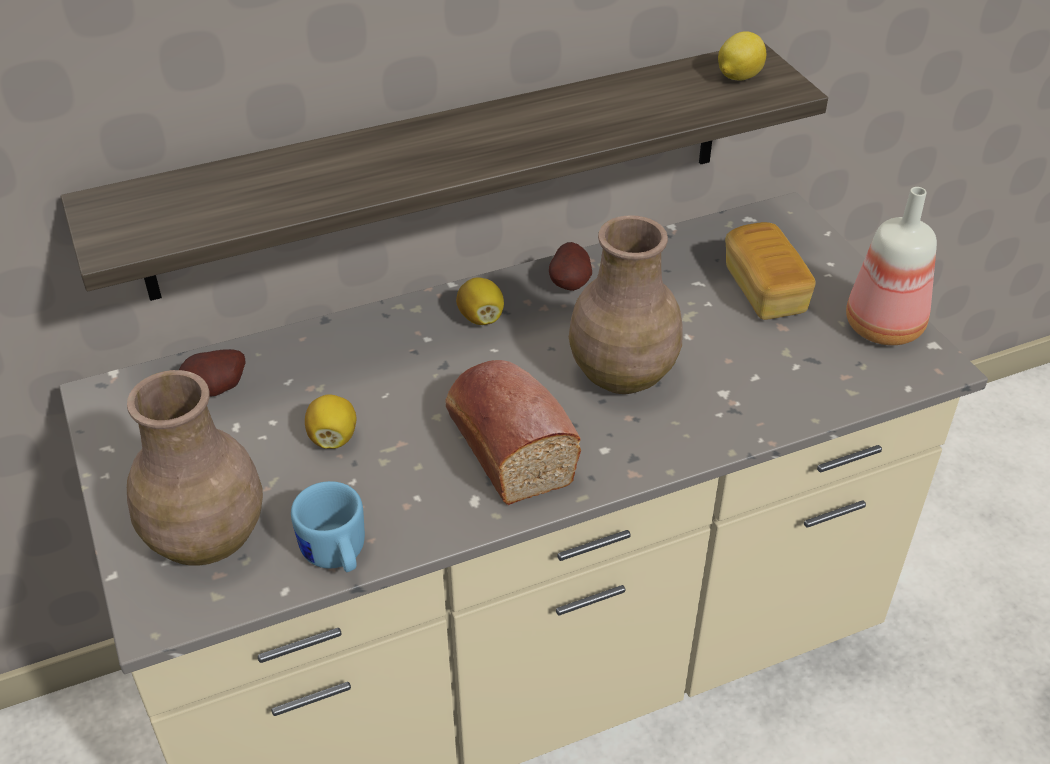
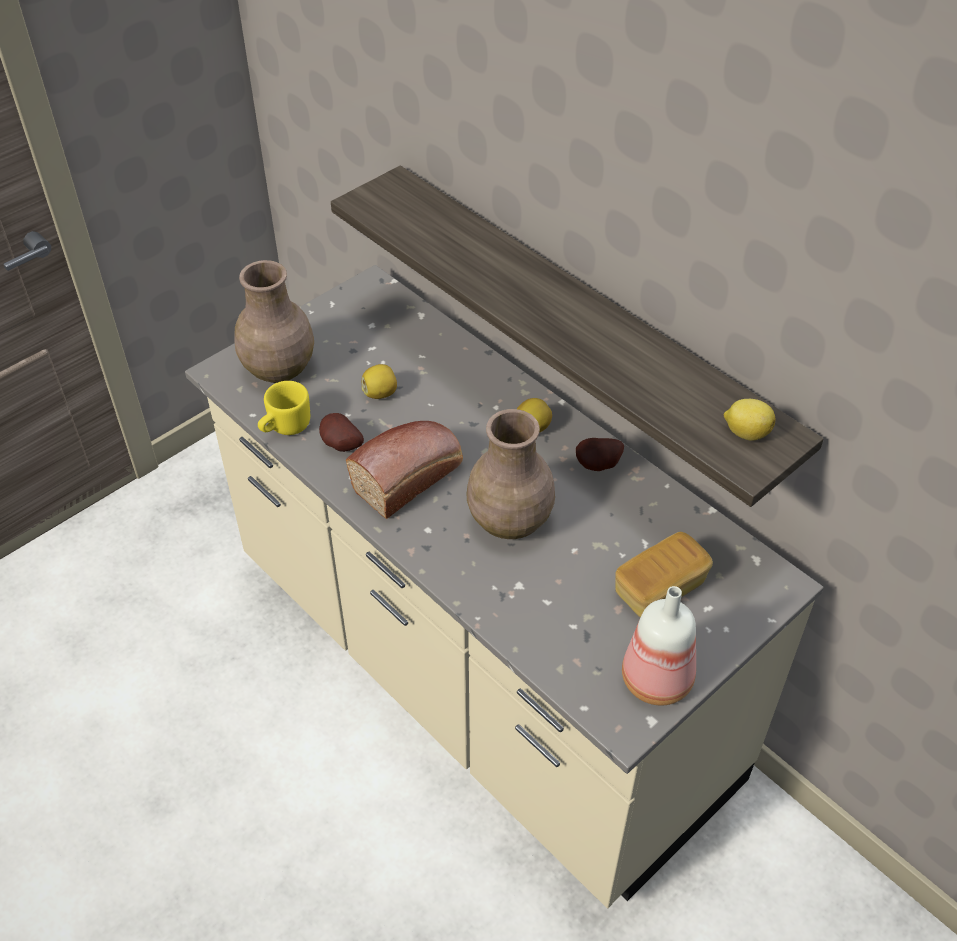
camera: 70 degrees right, 5 degrees up
potato [179,349,246,397] -> potato moved to [319,413,364,452]
blue mug [291,481,365,572] -> yellow mug [258,381,310,435]

